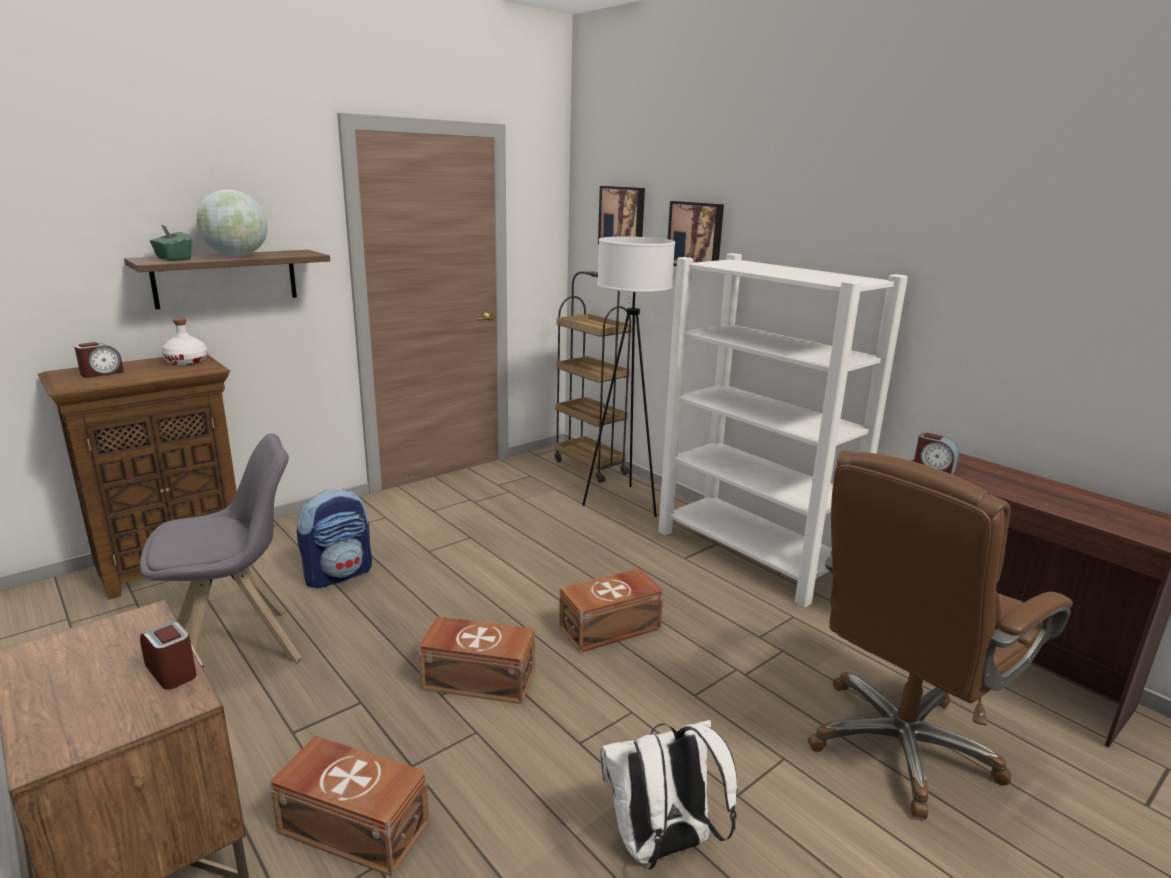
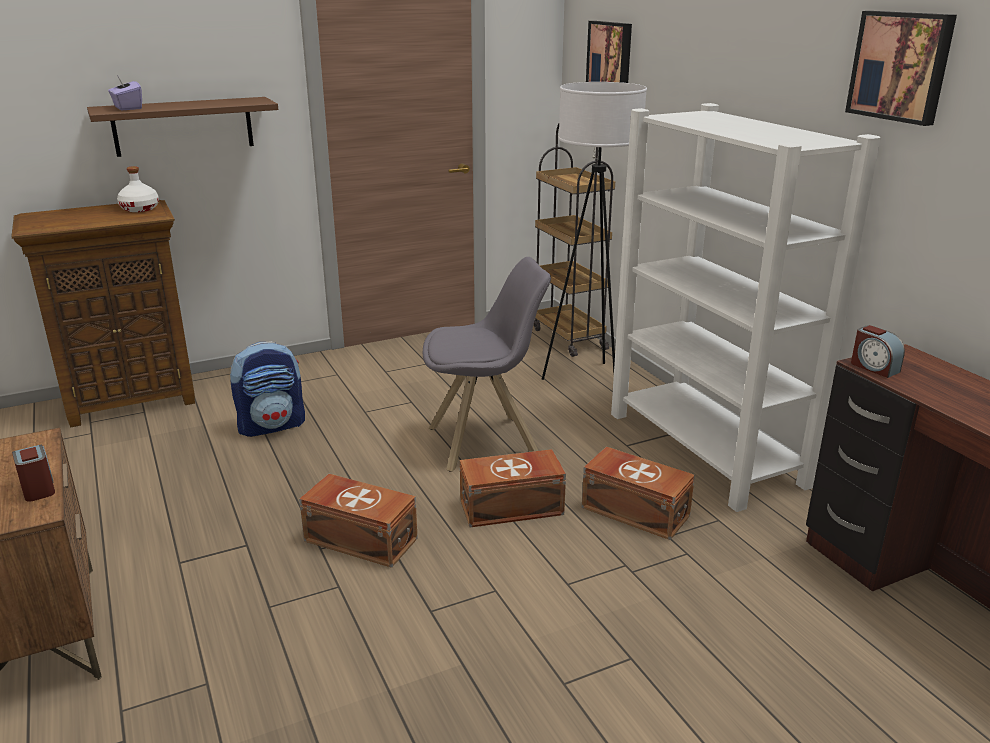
camera: 15 degrees right, 5 degrees up
alarm clock [74,342,124,378] -> none
grey chair [140,433,302,662] -> grey chair moved to [423,257,551,472]
green tissue box [150,224,192,261] -> purple tissue box [108,74,142,110]
globe [196,189,268,257] -> none
brown storage box [270,735,429,877] -> brown storage box moved to [582,447,695,540]
white backpack [600,720,737,869] -> none
picture [668,201,724,266] -> picture moved to [845,11,957,126]
brown office chair [808,451,1073,819] -> none

